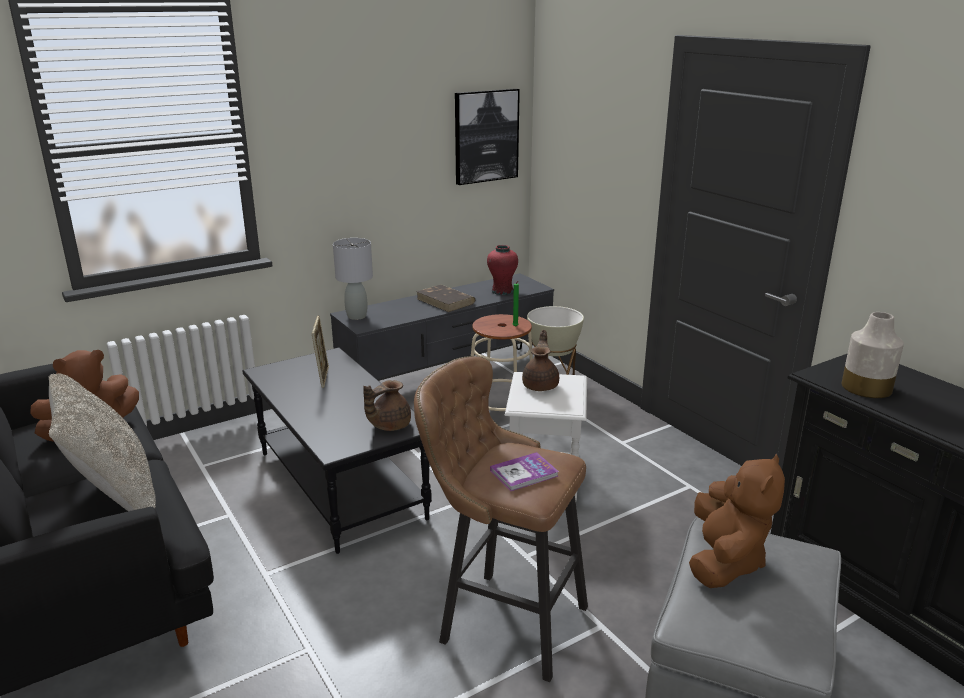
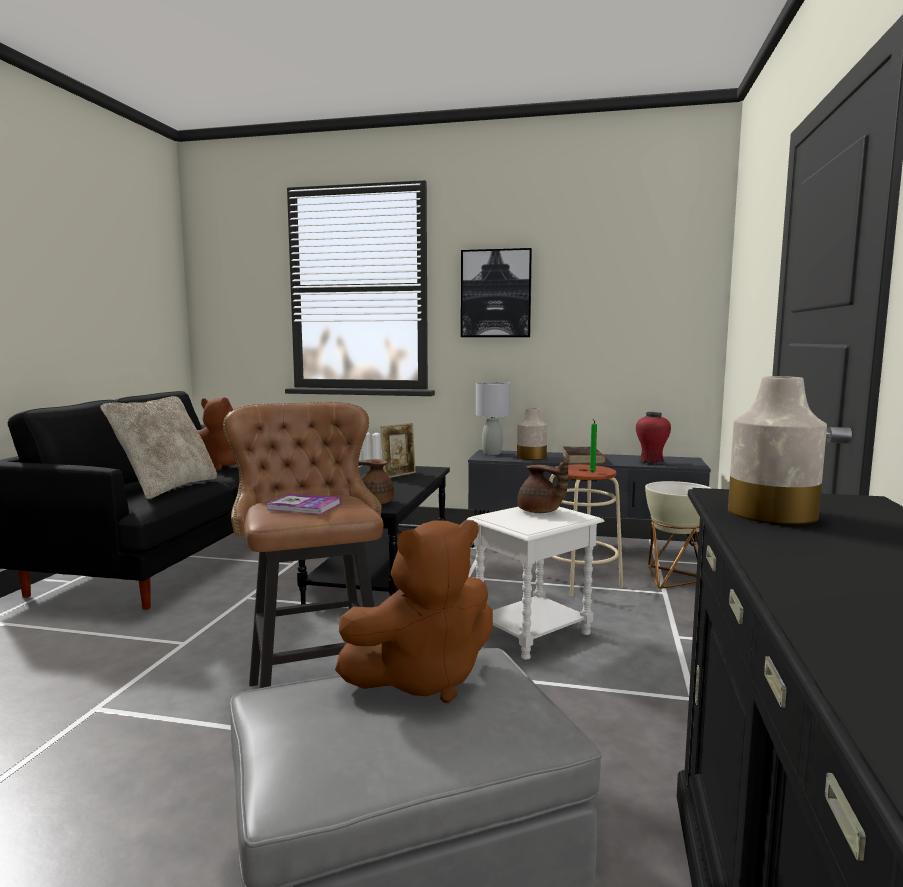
camera: 45 degrees right, 15 degrees down
picture [455,88,520,185] -> picture moved to [461,248,532,337]
brown teapot [522,330,559,391] -> brown teapot turned 75 degrees clockwise [517,459,568,513]
none -> beige vase [517,408,547,460]

